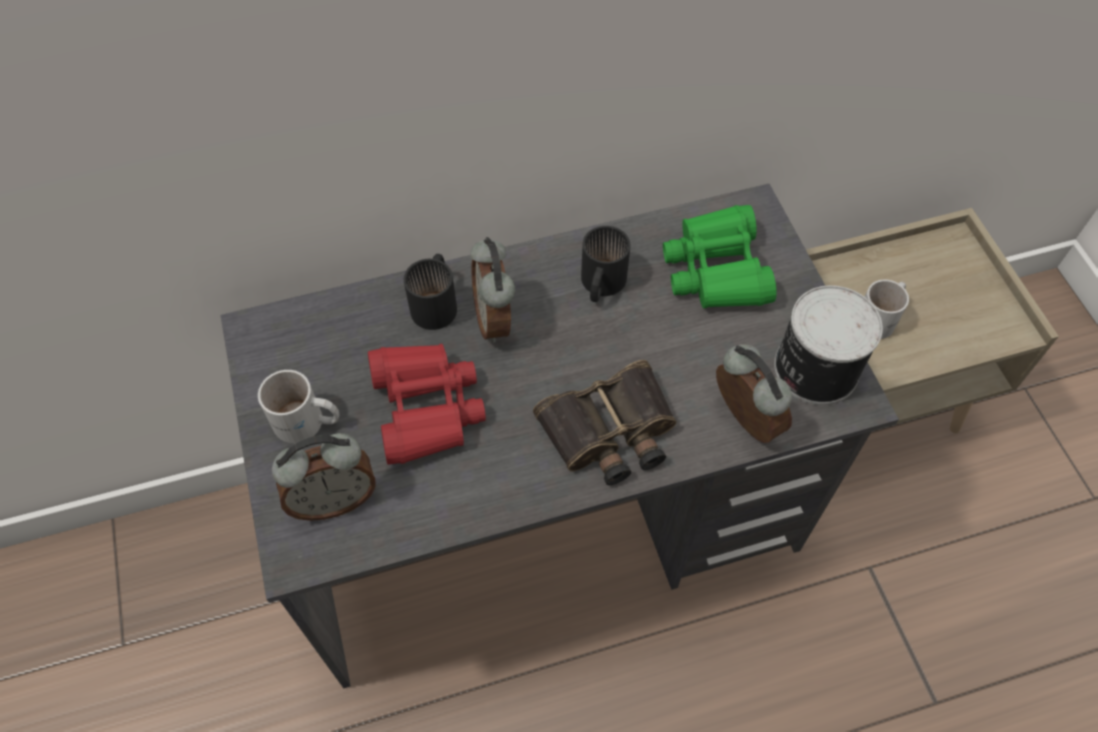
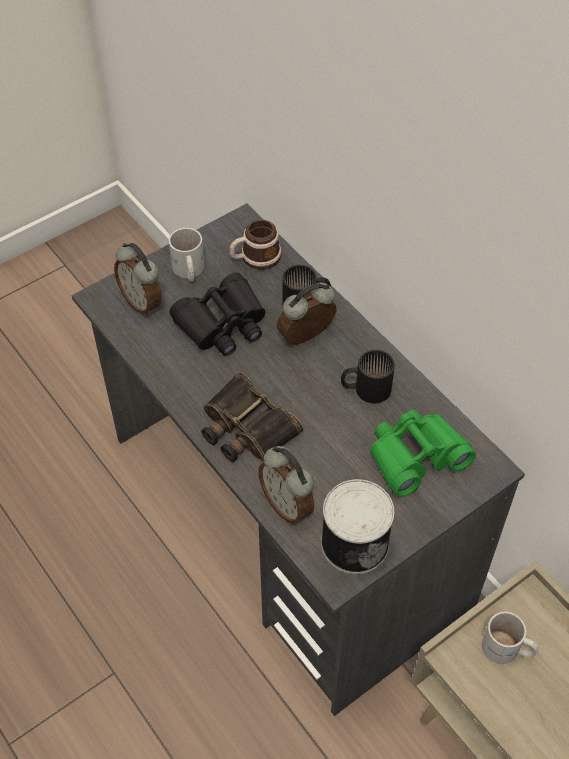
camera: 70 degrees right, 5 degrees down
red binoculars [368,344,486,465] -> black binoculars [169,272,266,356]
alarm clock [716,344,792,443] -> alarm clock turned 105 degrees clockwise [258,446,314,524]
none -> mug [230,219,281,270]

